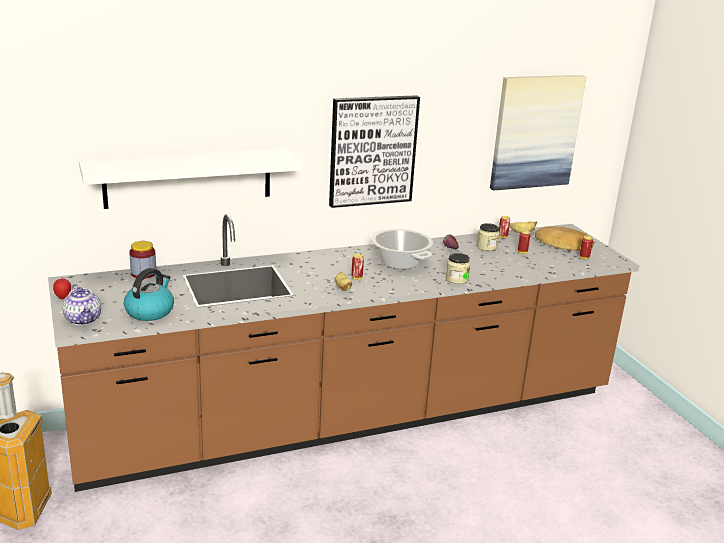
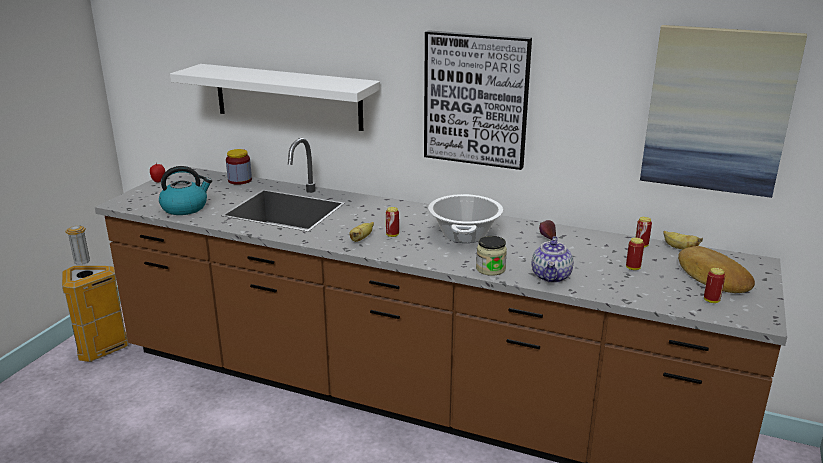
camera: 45 degrees right, 0 degrees up
teapot [62,284,101,325] -> teapot moved to [532,236,573,283]
jar [477,223,500,251] -> none

